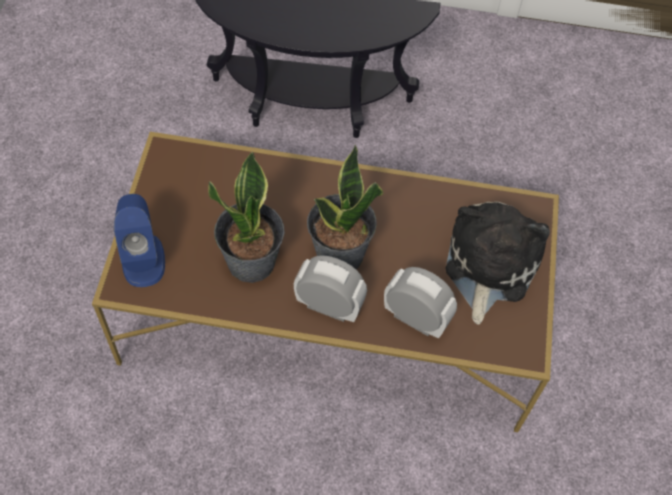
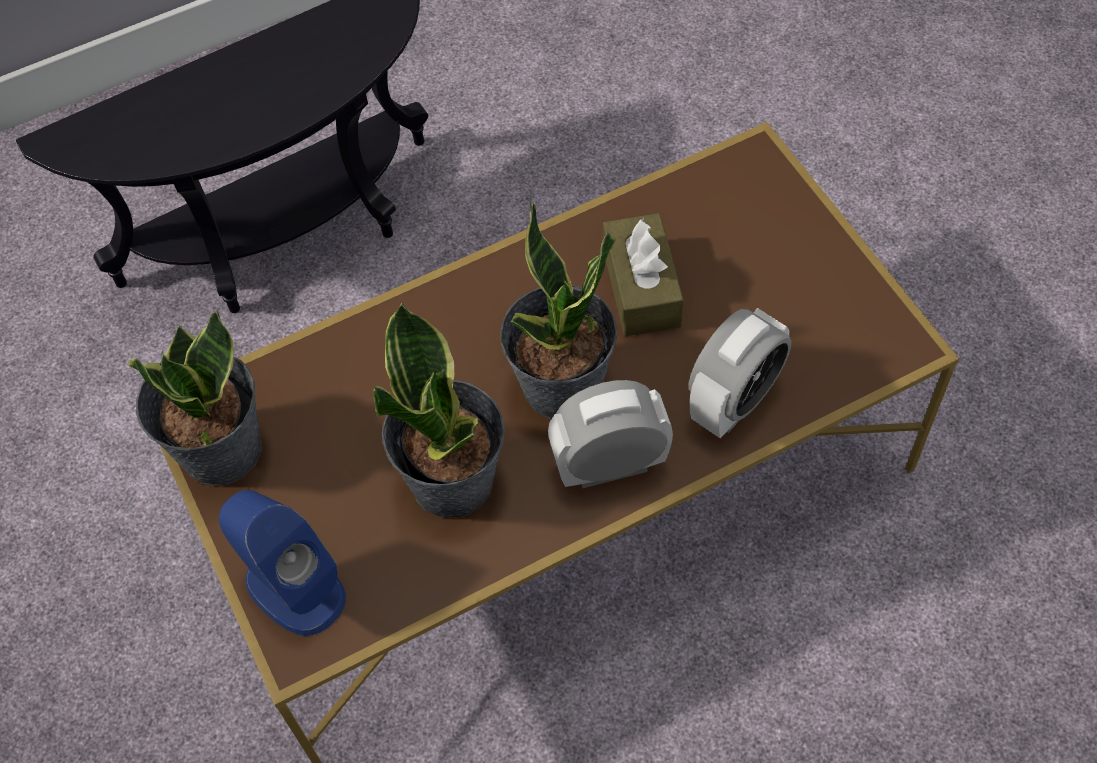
camera: 30 degrees left, 0 degrees up
alarm clock [384,267,457,338] -> alarm clock turned 135 degrees clockwise [689,308,792,438]
plush toy [445,202,550,325] -> none
none -> potted plant [128,310,262,486]
none -> brown tissue box [603,213,684,337]

